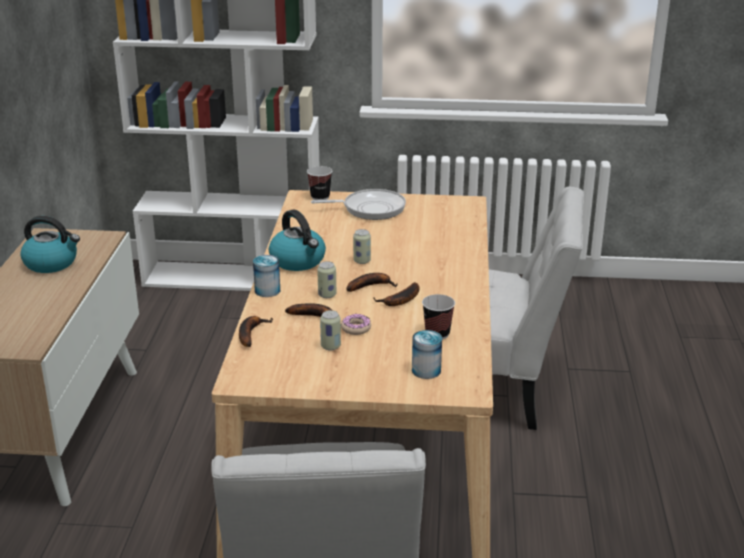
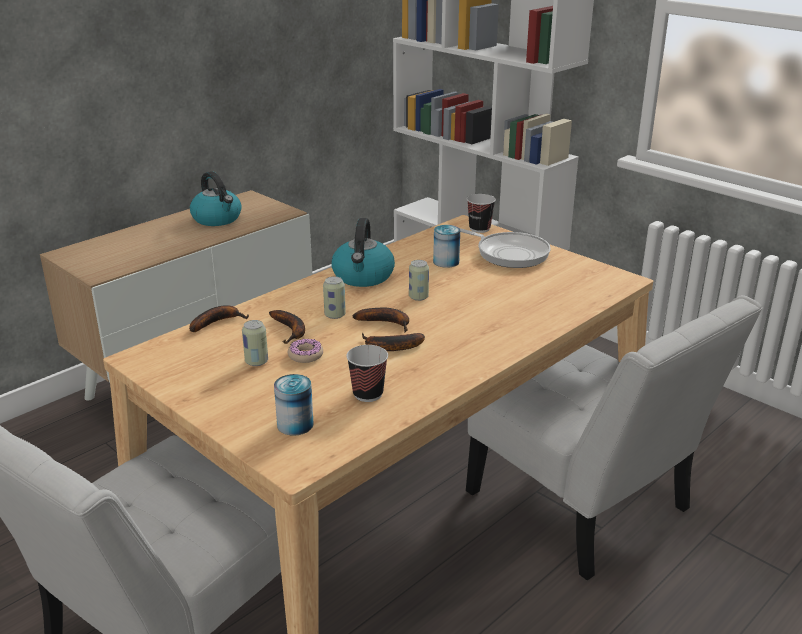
camera: 40 degrees right, 0 degrees up
can [253,255,280,297] -> can moved to [433,225,460,268]

